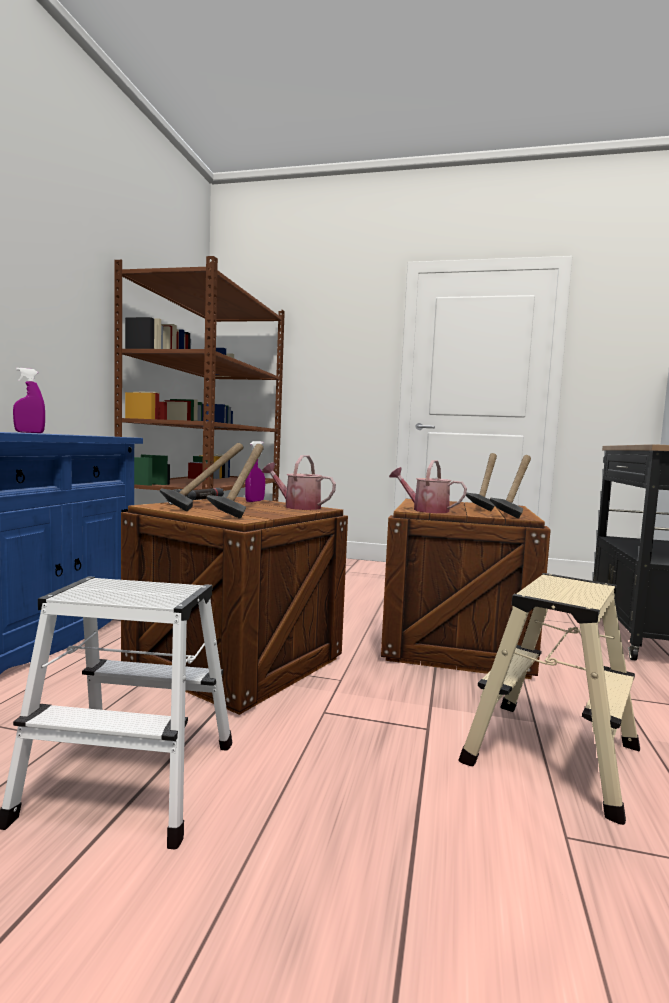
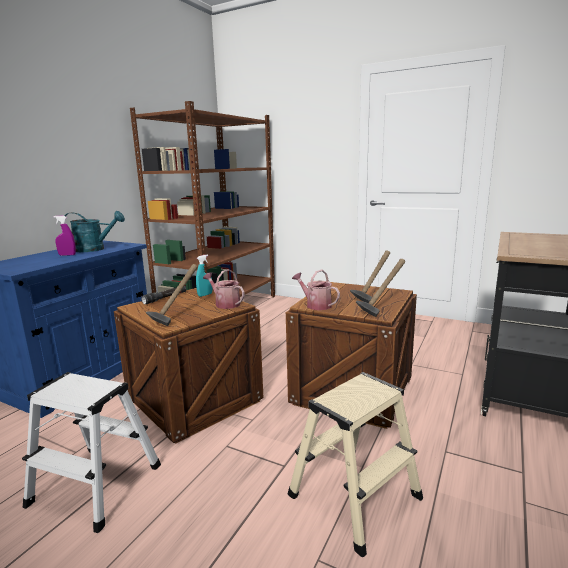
camera: 15 degrees right, 10 degrees up
hammer [160,443,243,511] -> none
purple spray bottle [245,441,265,502] -> turquoise spray bottle [196,254,212,297]
none -> turquoise watering can [64,211,125,252]

